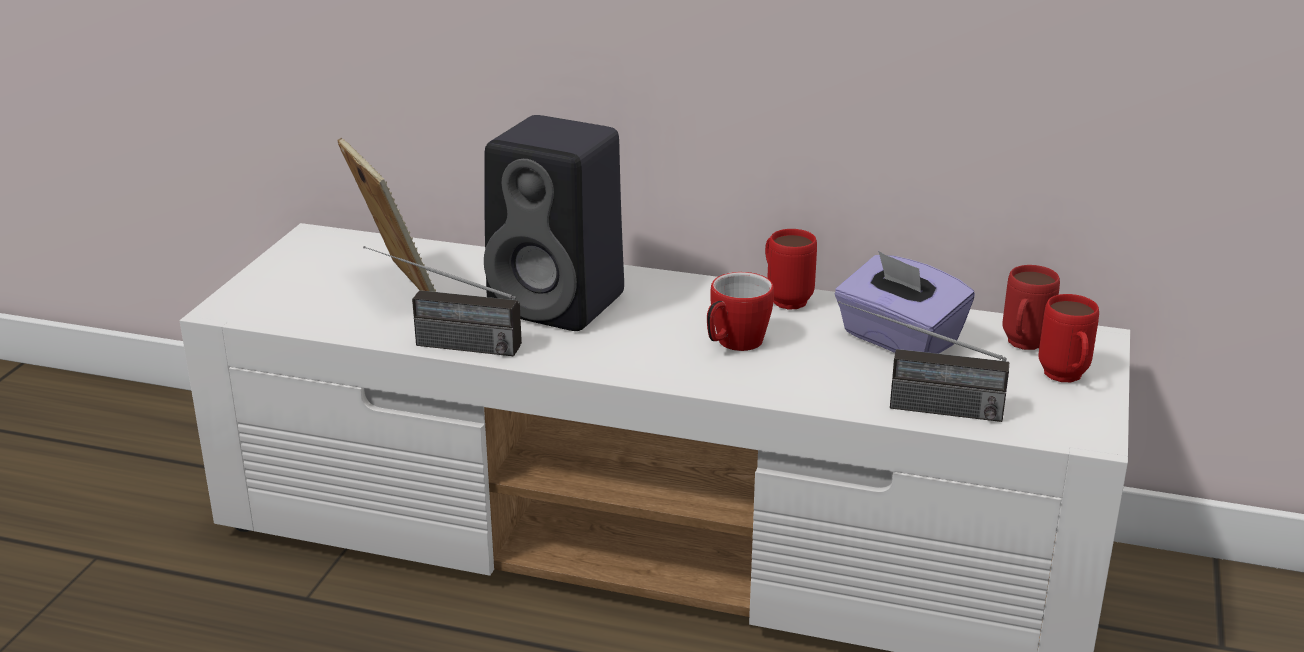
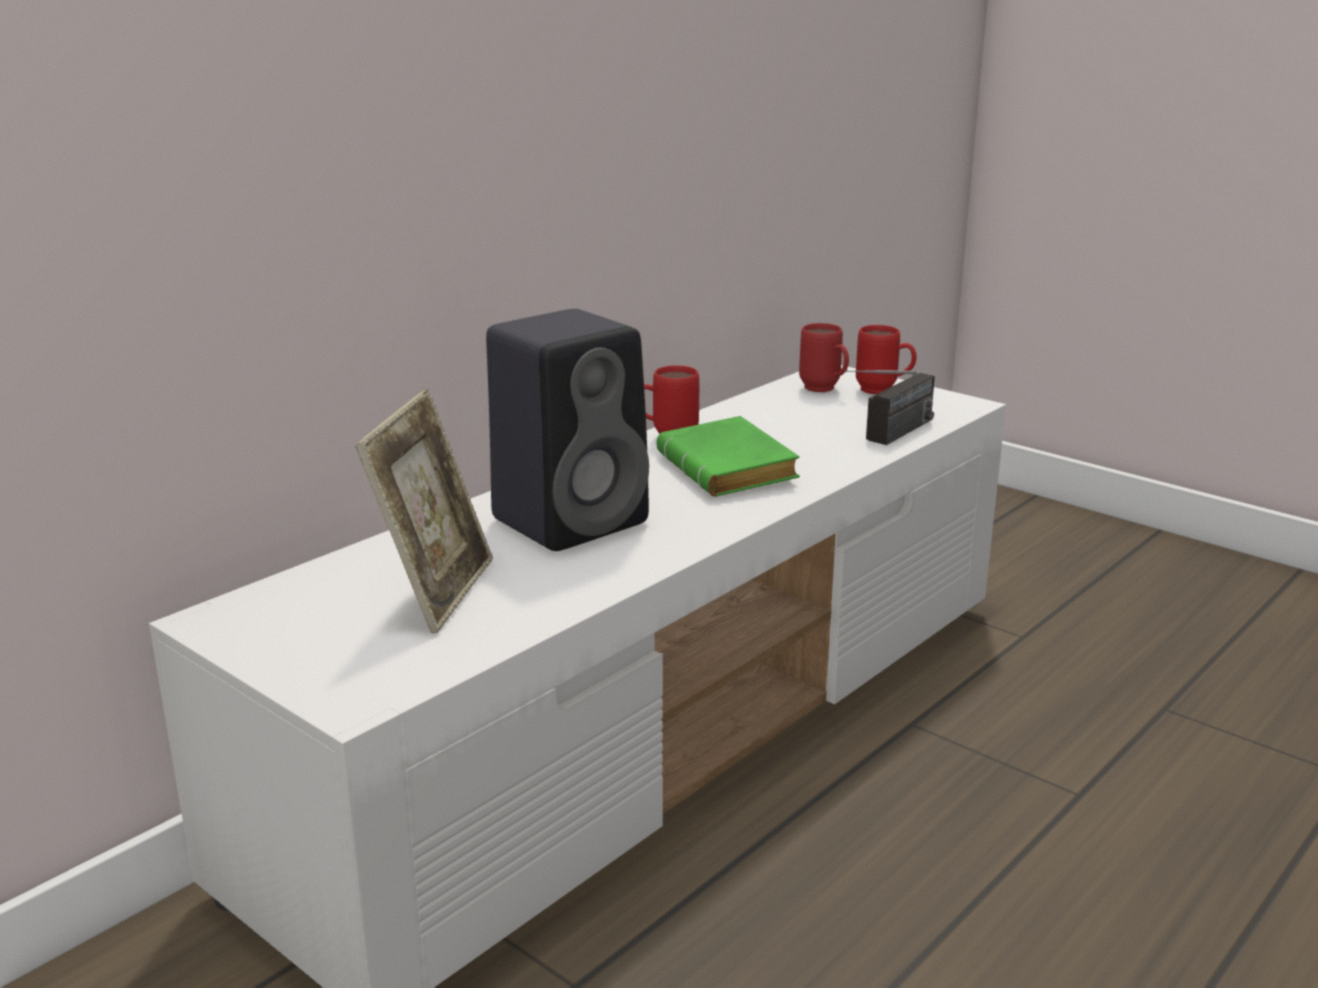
camera: 65 degrees left, 5 degrees down
picture frame [337,138,436,292] -> picture frame turned 105 degrees clockwise [355,389,493,633]
radio [363,246,522,356] -> none
mug [707,272,774,351] -> green book [656,416,800,497]
purple tissue box [835,251,975,354] -> none

